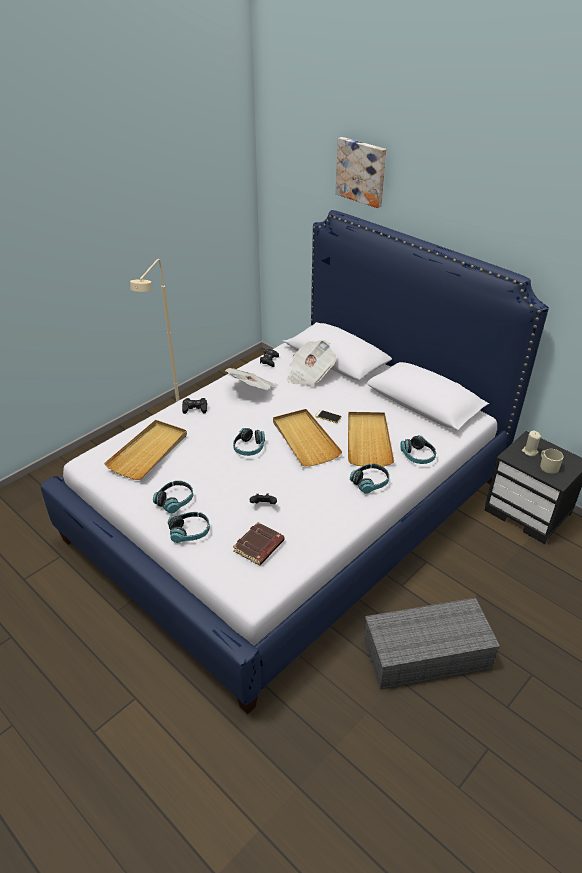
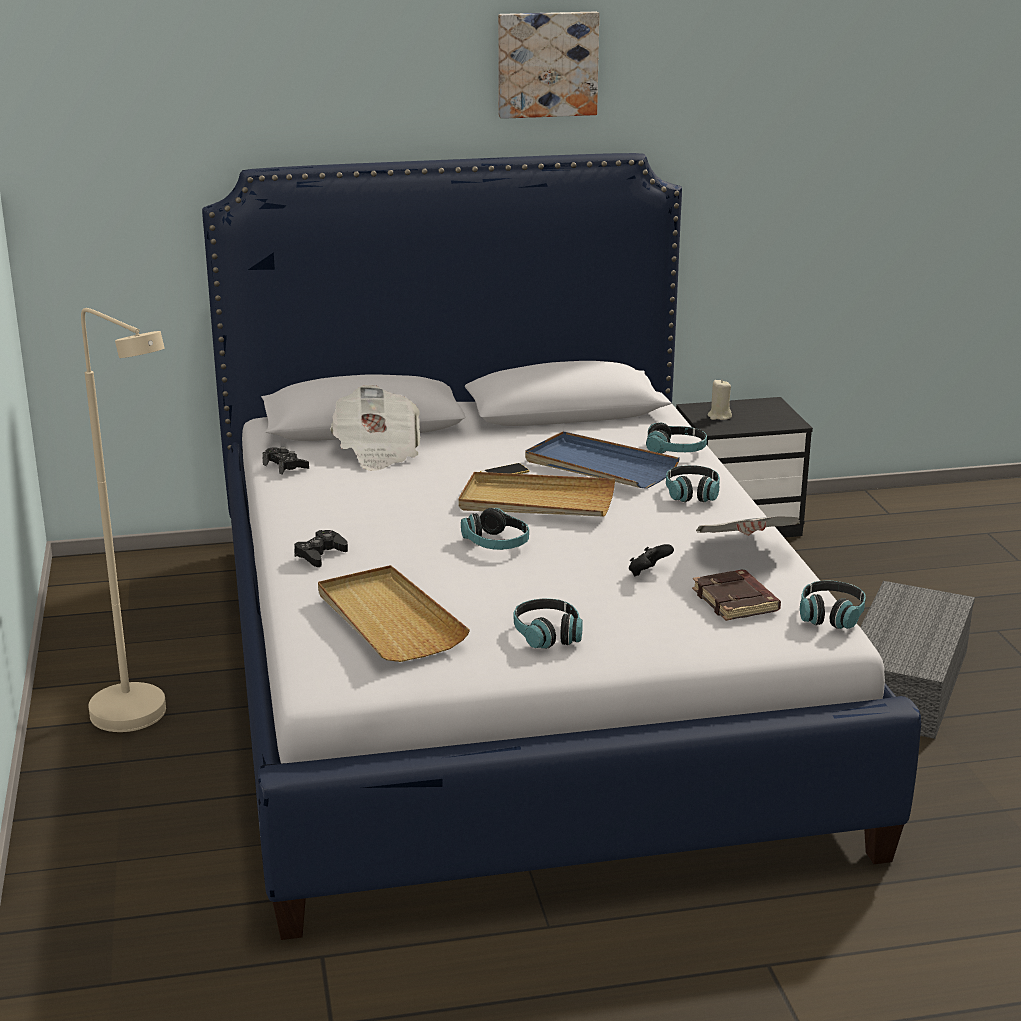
camera: 55 degrees left, 15 degrees down
headphones [168,512,210,543] -> headphones moved to [800,581,866,629]
newspaper [225,368,277,390] -> newspaper moved to [696,516,800,536]
picture [336,137,386,208] -> picture moved to [498,12,599,119]
beige tray [348,412,394,467] -> blue tray [525,431,680,489]
beige mug [540,449,564,474] -> none

